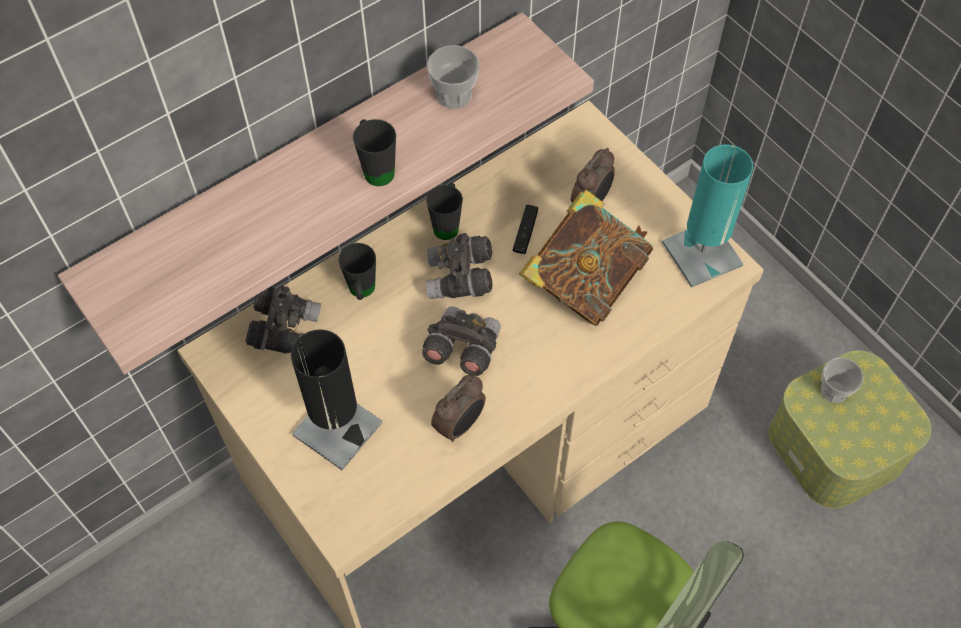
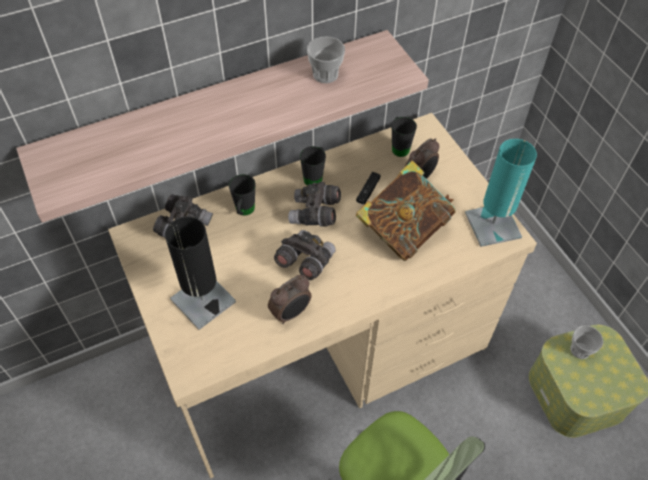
camera: 10 degrees right, 5 degrees down
black mug [353,119,396,186] -> black mug moved to [392,117,417,157]

